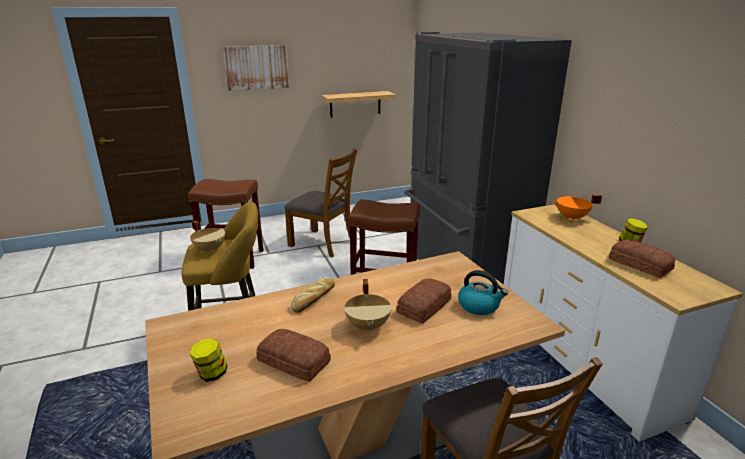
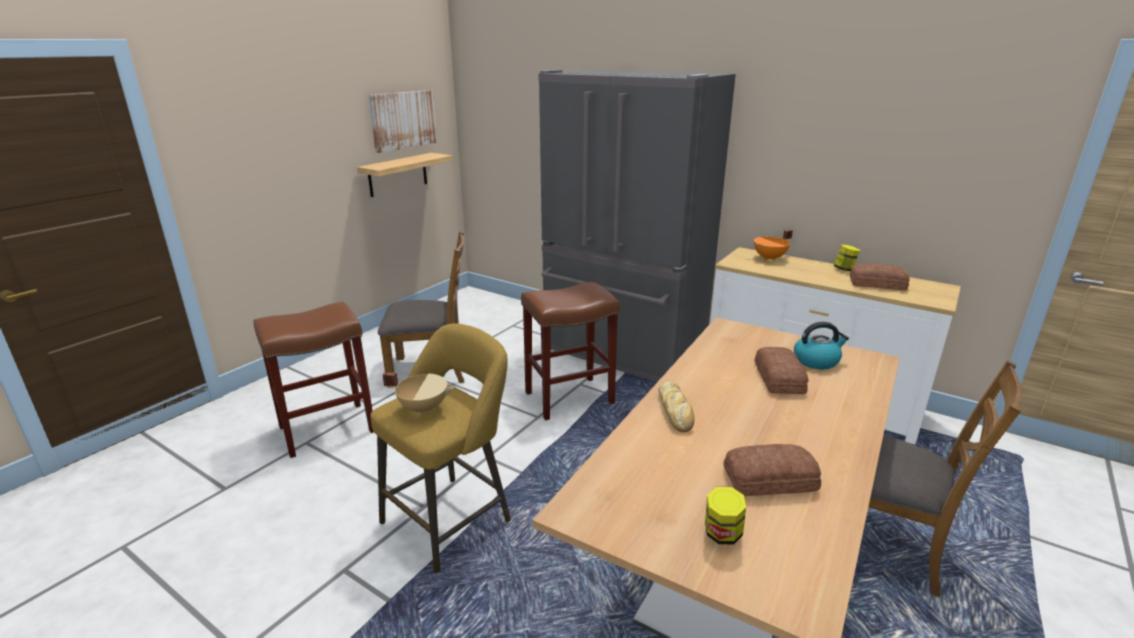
camera: 35 degrees left, 0 degrees up
picture [223,45,290,91] -> picture moved to [368,90,437,153]
beige cooking pot [344,279,392,333] -> none

